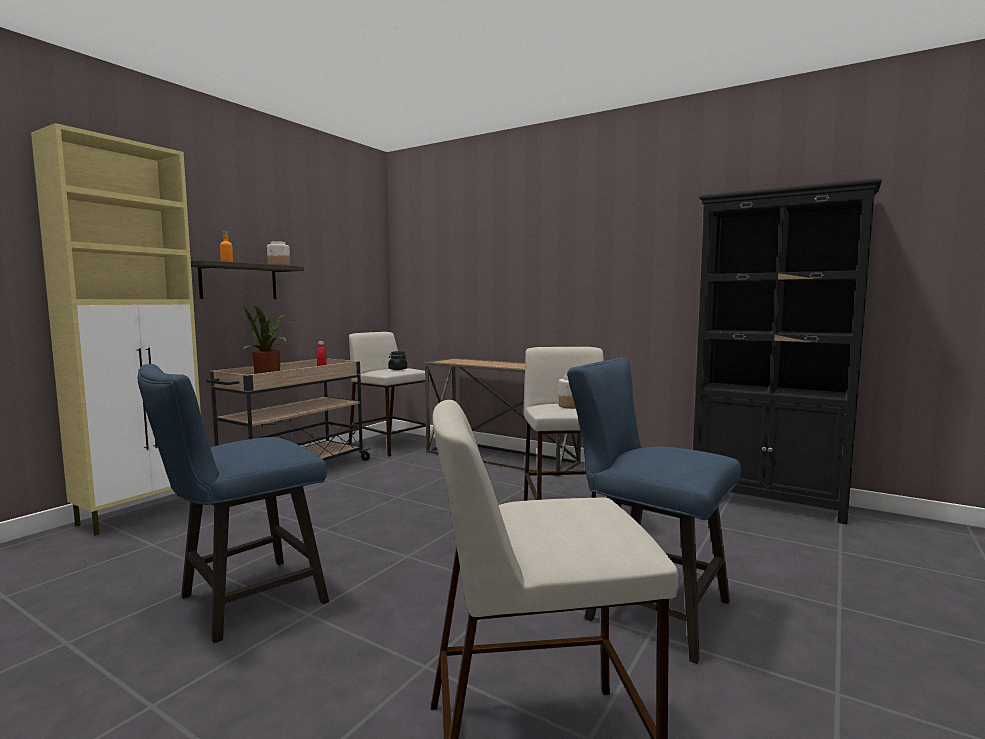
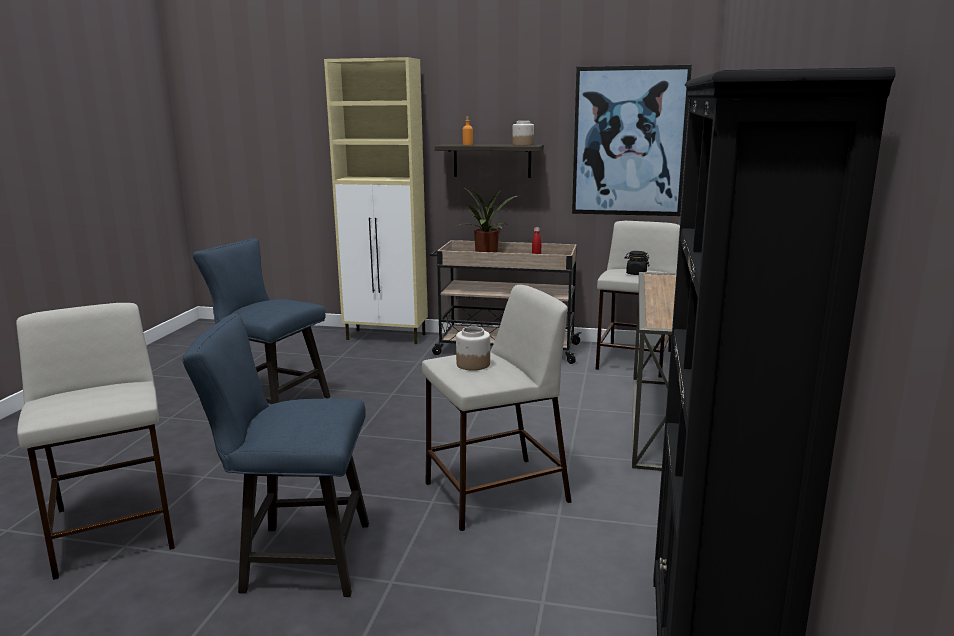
camera: 70 degrees right, 10 degrees up
blue chair [567,357,741,664] -> blue chair turned 105 degrees counterclockwise [182,313,369,597]
none -> picture [572,65,692,216]

